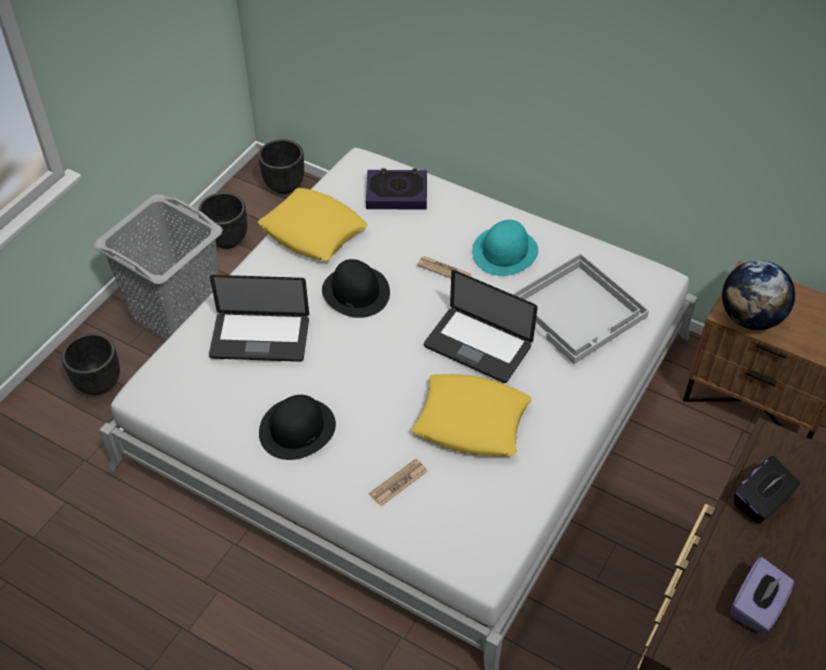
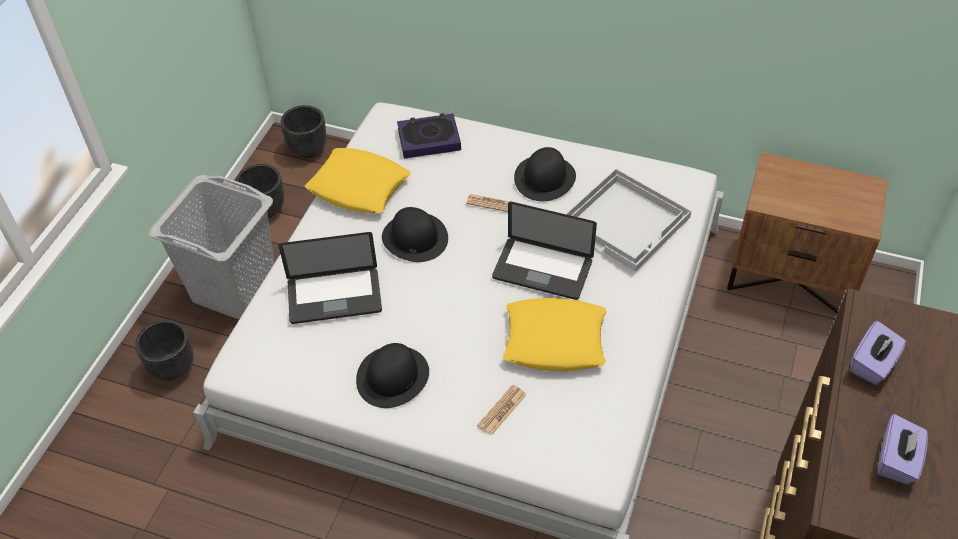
camera: 10 degrees left, 0 degrees up
turquoise hat [472,220,538,276] -> black hat [514,147,576,201]
globe [722,260,795,330] -> none
black tissue box [734,456,800,524] -> purple tissue box [850,321,906,385]

